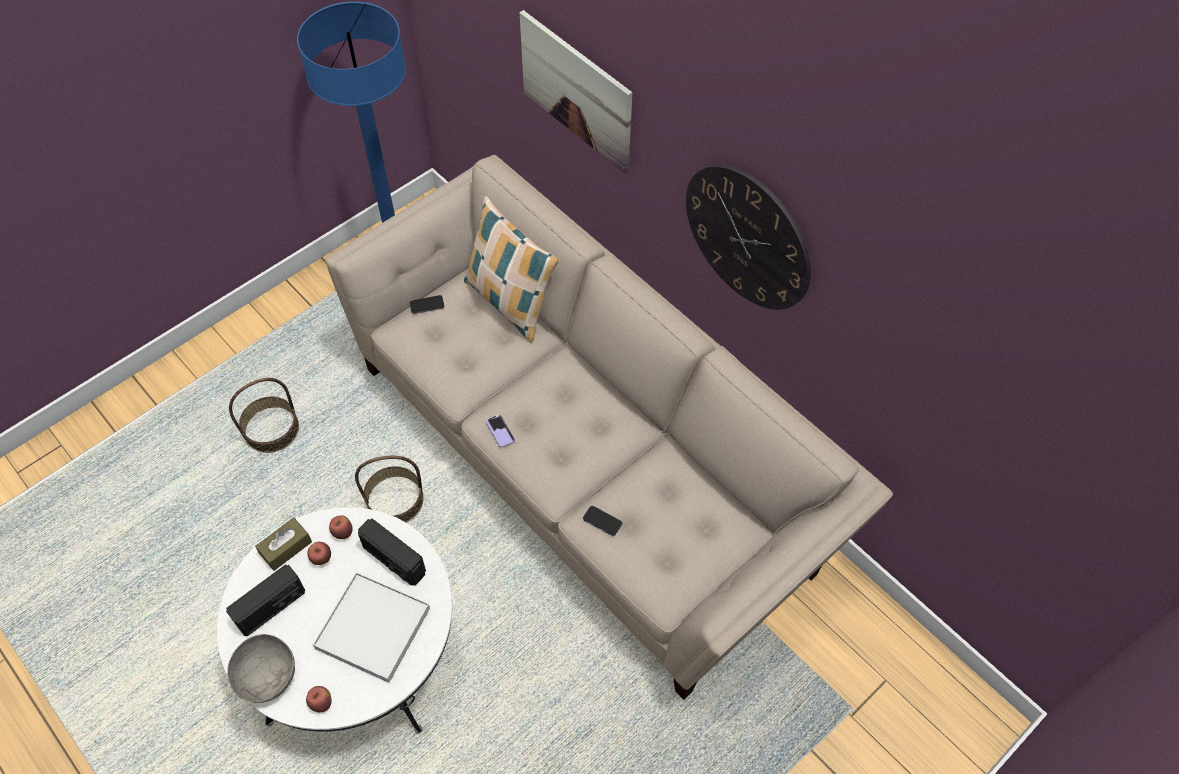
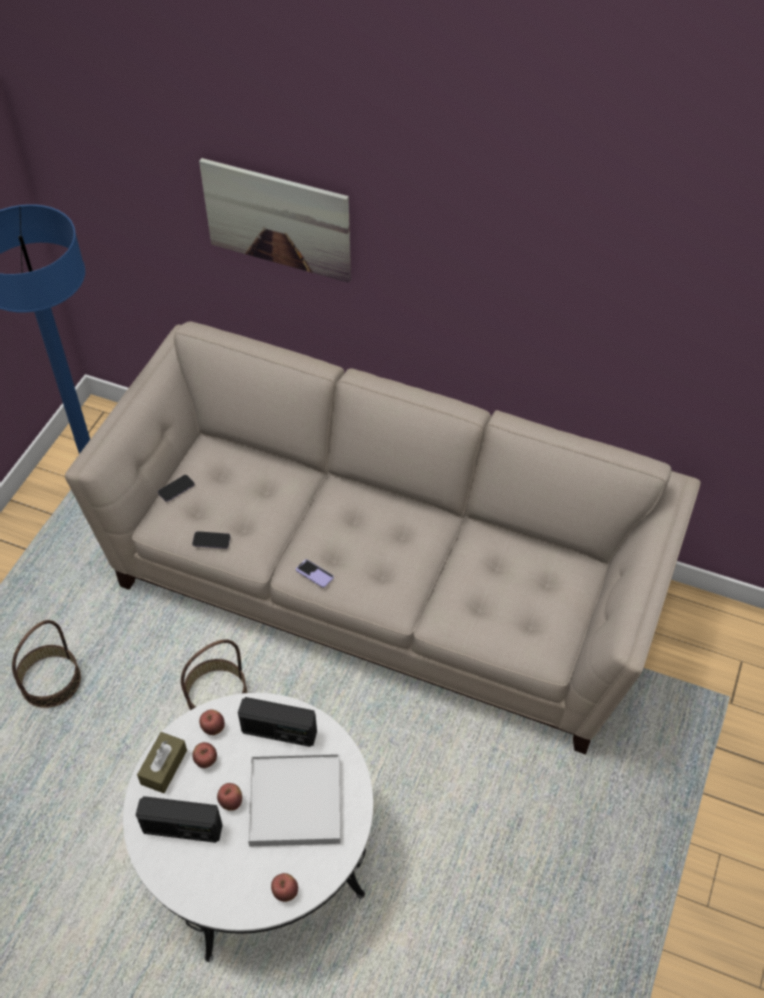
camera: 25 degrees left, 5 degrees down
radio [226,564,305,636] -> radio turned 75 degrees clockwise [136,796,223,843]
grey bowl [227,634,295,703] -> none
pillow [464,196,559,343] -> none
phone [583,506,622,536] -> phone moved to [192,531,231,549]
wall clock [686,164,811,310] -> none
none -> apple [217,783,242,811]

